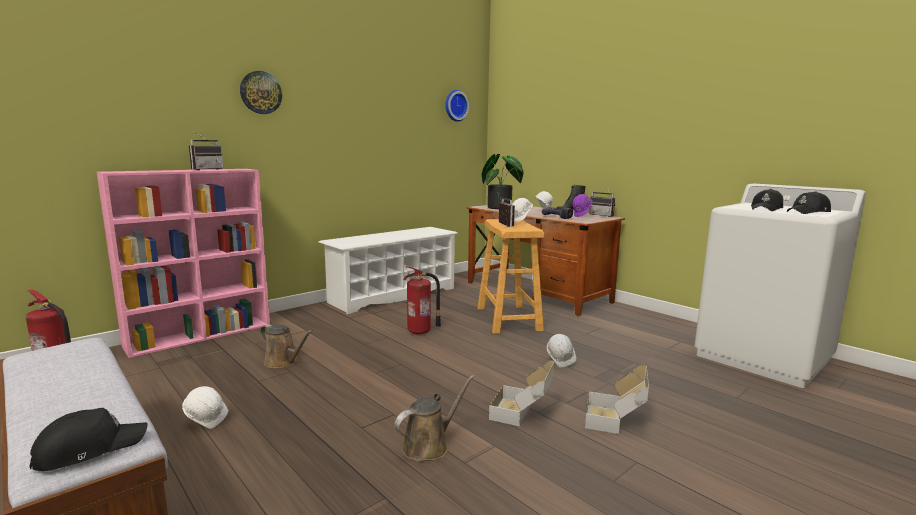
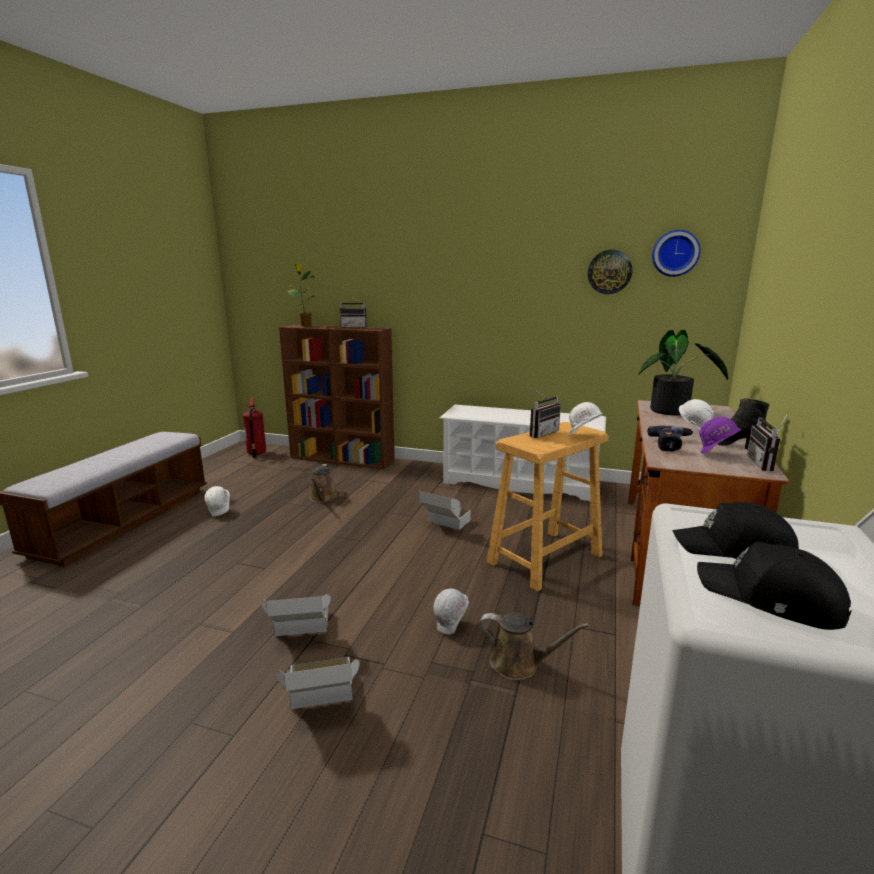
camera: 60 degrees right, 5 degrees up
black cap [30,408,148,471] -> none
pink bookcase [97,169,270,358] -> brown bookcase [279,324,395,469]
wall clock [240,71,282,114] -> wall clock moved to [588,250,632,294]
brown watering can [394,375,474,462] -> brown watering can moved to [478,612,589,680]
fire extinguisher [403,266,441,335] -> cardboard box [419,490,471,530]
none -> potted plant [288,264,316,327]

